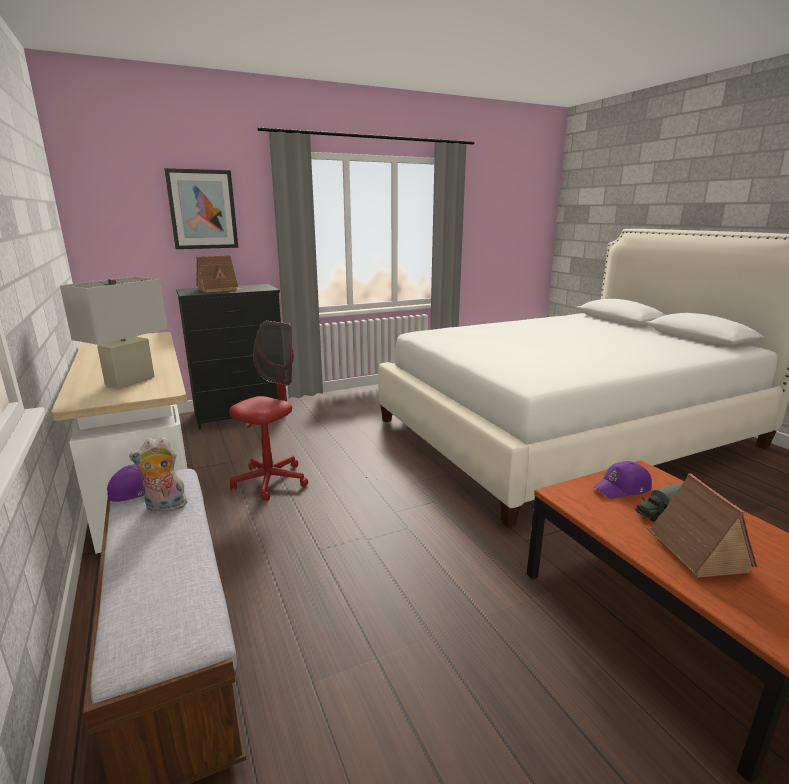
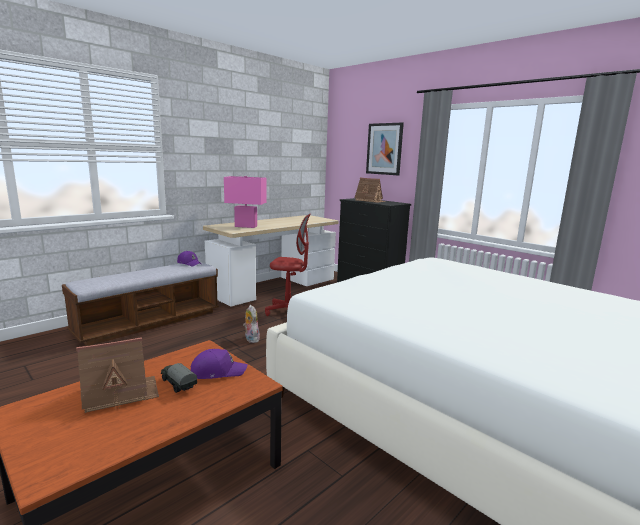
camera: 70 degrees right, 5 degrees down
white table lamp [60,277,168,388] -> pink table lamp [224,176,266,228]
plush toy [129,437,188,512] -> plush toy moved to [243,305,260,343]
purple cap [593,461,652,499] -> purple cap turned 120 degrees clockwise [191,349,248,379]

